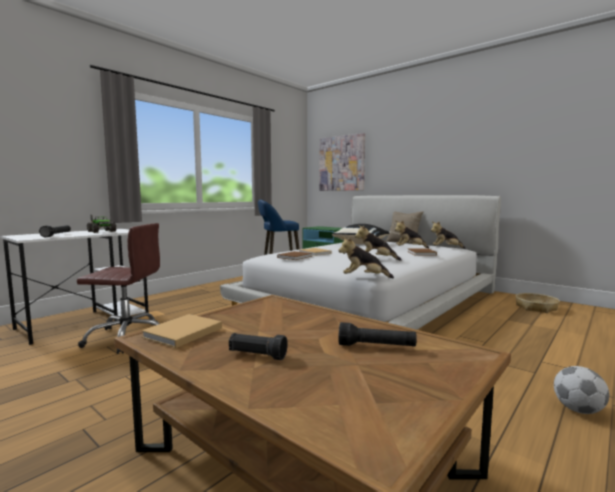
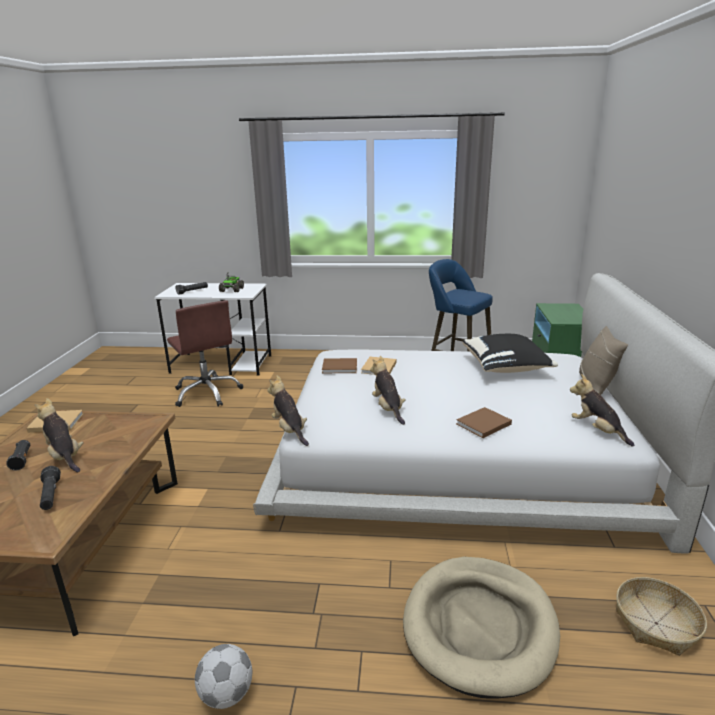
camera: 55 degrees right, 15 degrees up
picture [319,133,365,191] -> none
plush toy [395,221,429,248] -> plush toy moved to [35,398,84,473]
none -> beige dog bed [403,557,560,699]

